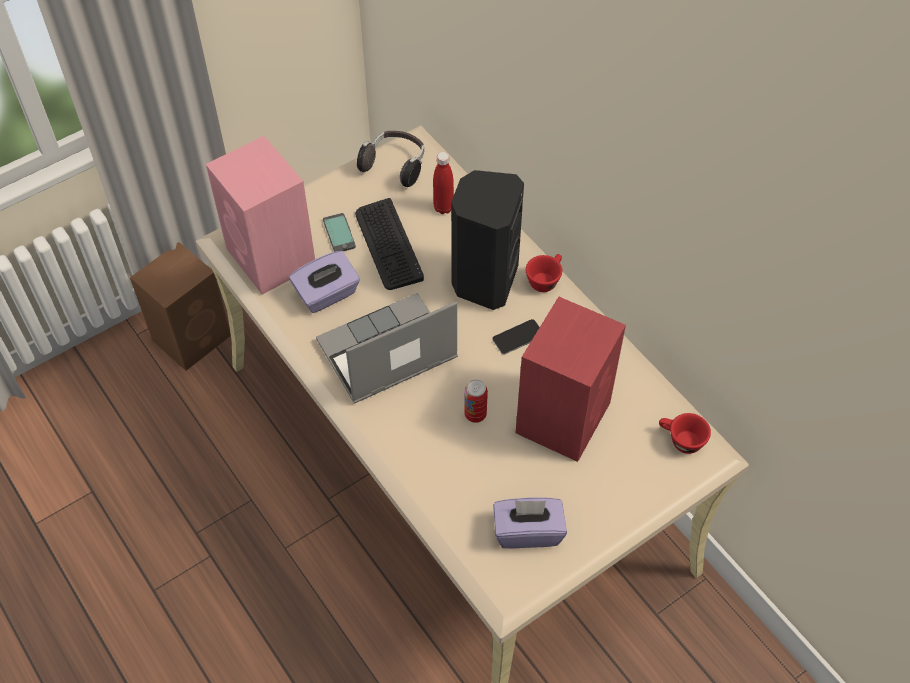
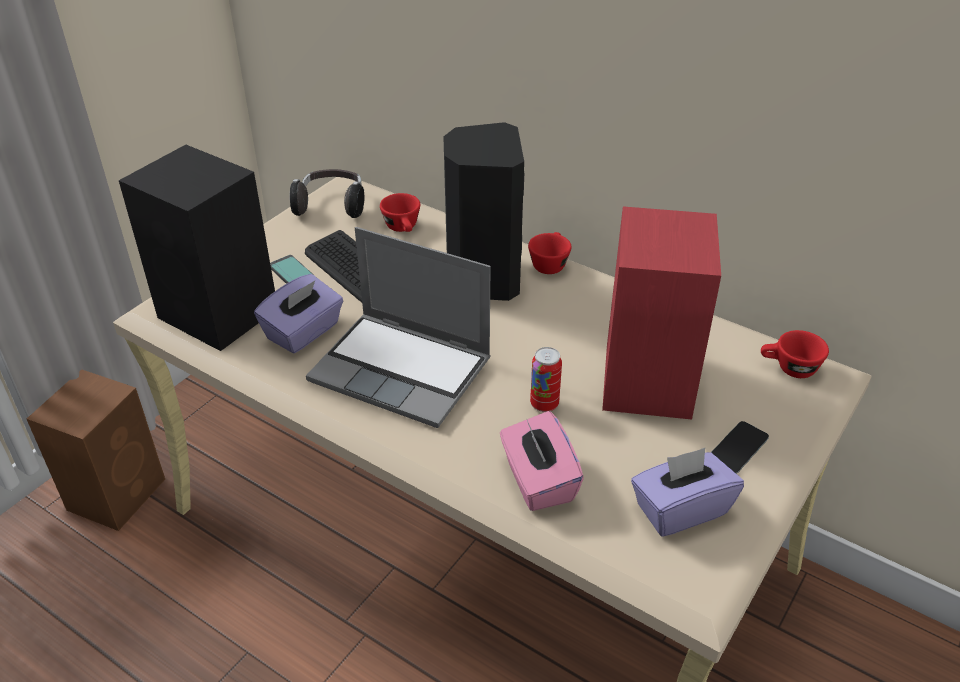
camera: 20 degrees left, 15 degrees down
pink speaker [206,136,315,295] -> black speaker [119,145,275,351]
laptop [316,293,458,404] -> laptop turned 105 degrees counterclockwise [306,227,491,428]
red bottle [433,152,454,214] -> red cup [380,193,420,232]
phone [492,319,540,354] -> phone moved to [711,421,769,474]
none -> pink tissue box [500,411,584,511]

